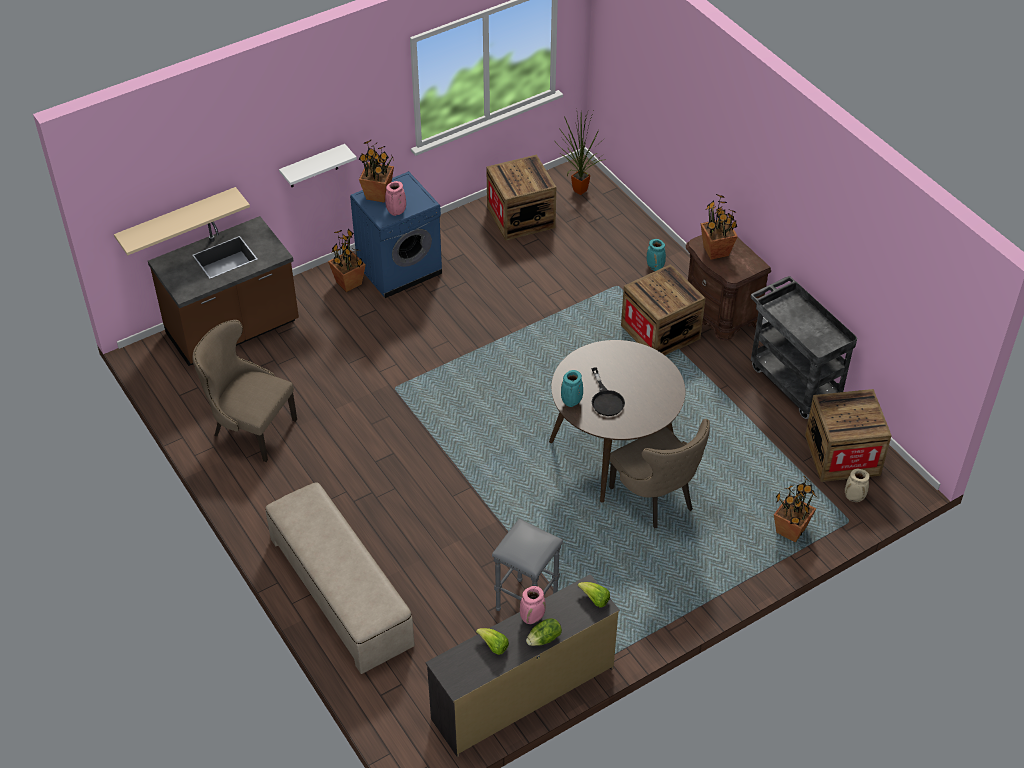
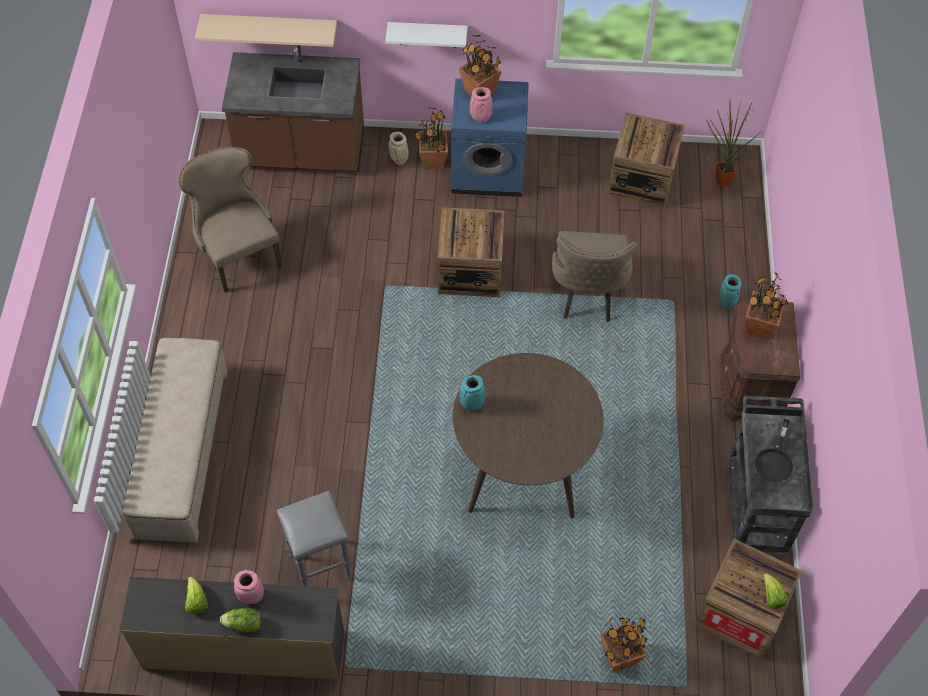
camera: 35 degrees right, 10 degrees up
lettuce [578,582,610,608] -> lettuce moved to [763,573,788,609]
black frying pan [591,367,625,416] -> black frying pan moved to [755,419,793,482]
beige chair [609,419,710,529] -> beige chair moved to [552,231,638,322]
crate [621,264,705,355] -> crate moved to [438,207,504,297]
beige vase [845,469,870,502] -> beige vase moved to [389,132,409,165]

